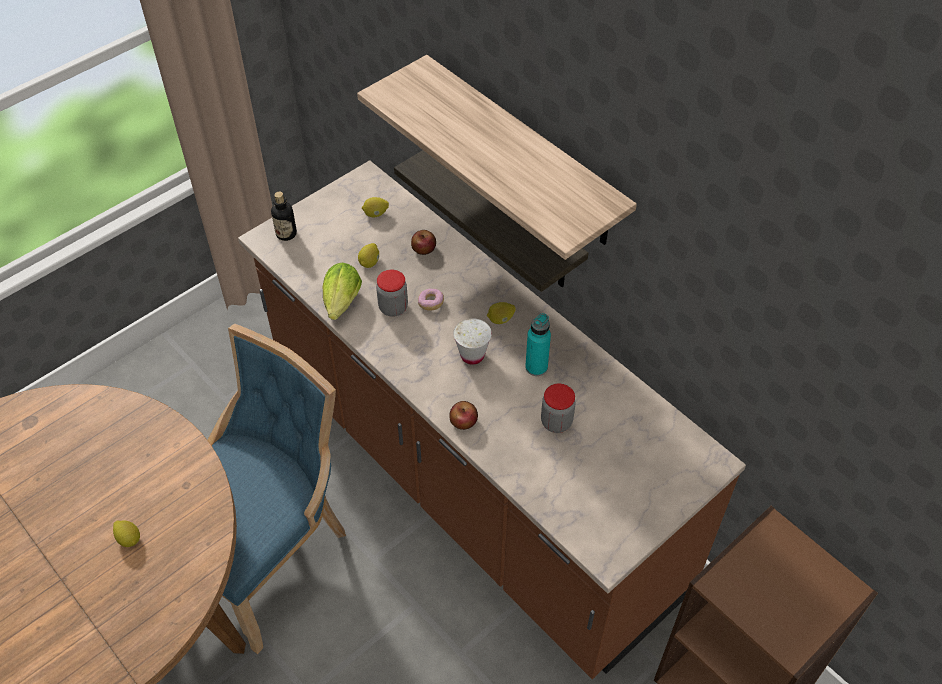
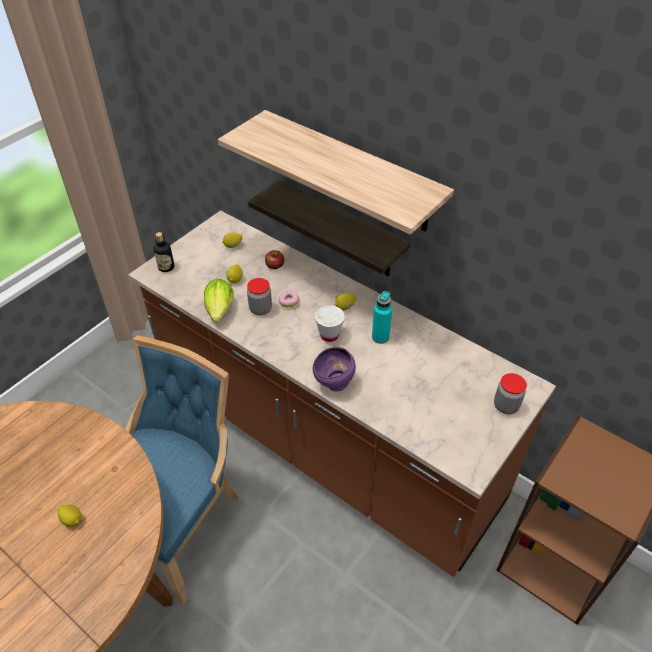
camera: 10 degrees left, 5 degrees down
apple [449,401,478,430] -> purple bowl [313,347,356,391]
jar [541,384,576,433] -> jar moved to [494,373,527,415]

